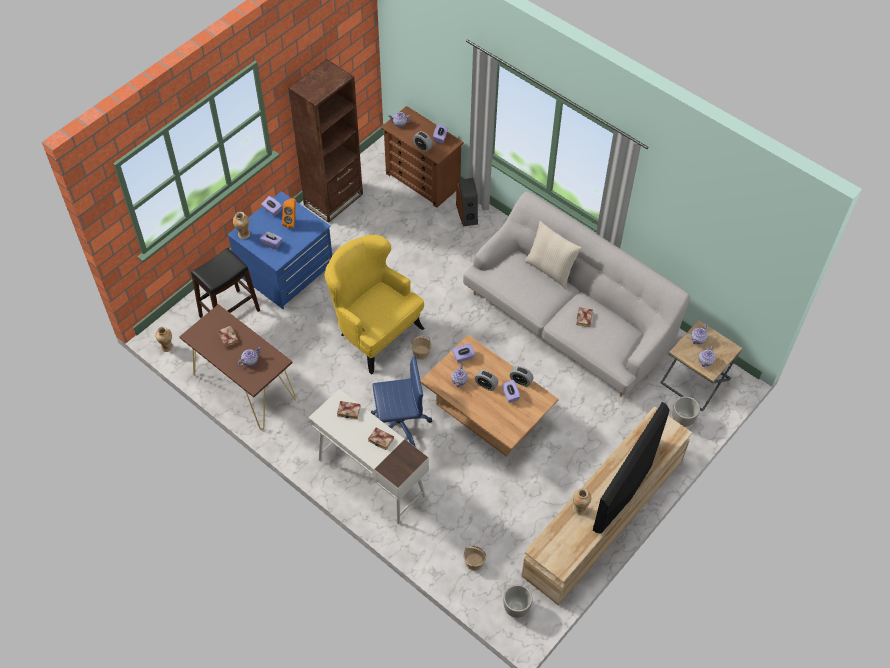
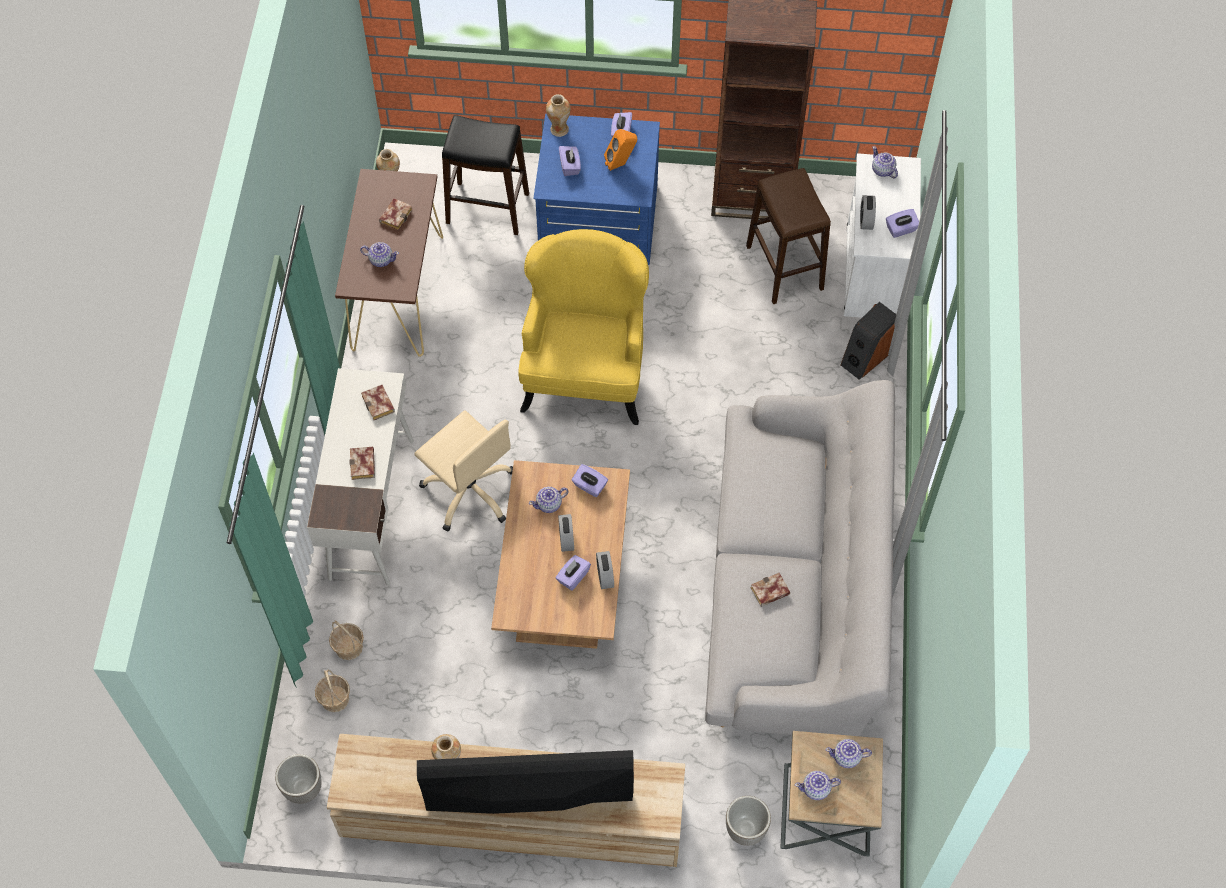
camera: 55 degrees right, 5 degrees up
blue office chair [370,356,432,447] -> beige office chair [414,410,513,532]
brown dresser [381,106,464,208] -> white dresser [844,153,921,318]
basket [411,336,431,360] -> basket moved to [329,620,364,660]
beige pillow [525,221,582,289] -> none
none -> brown stool [746,168,831,304]

